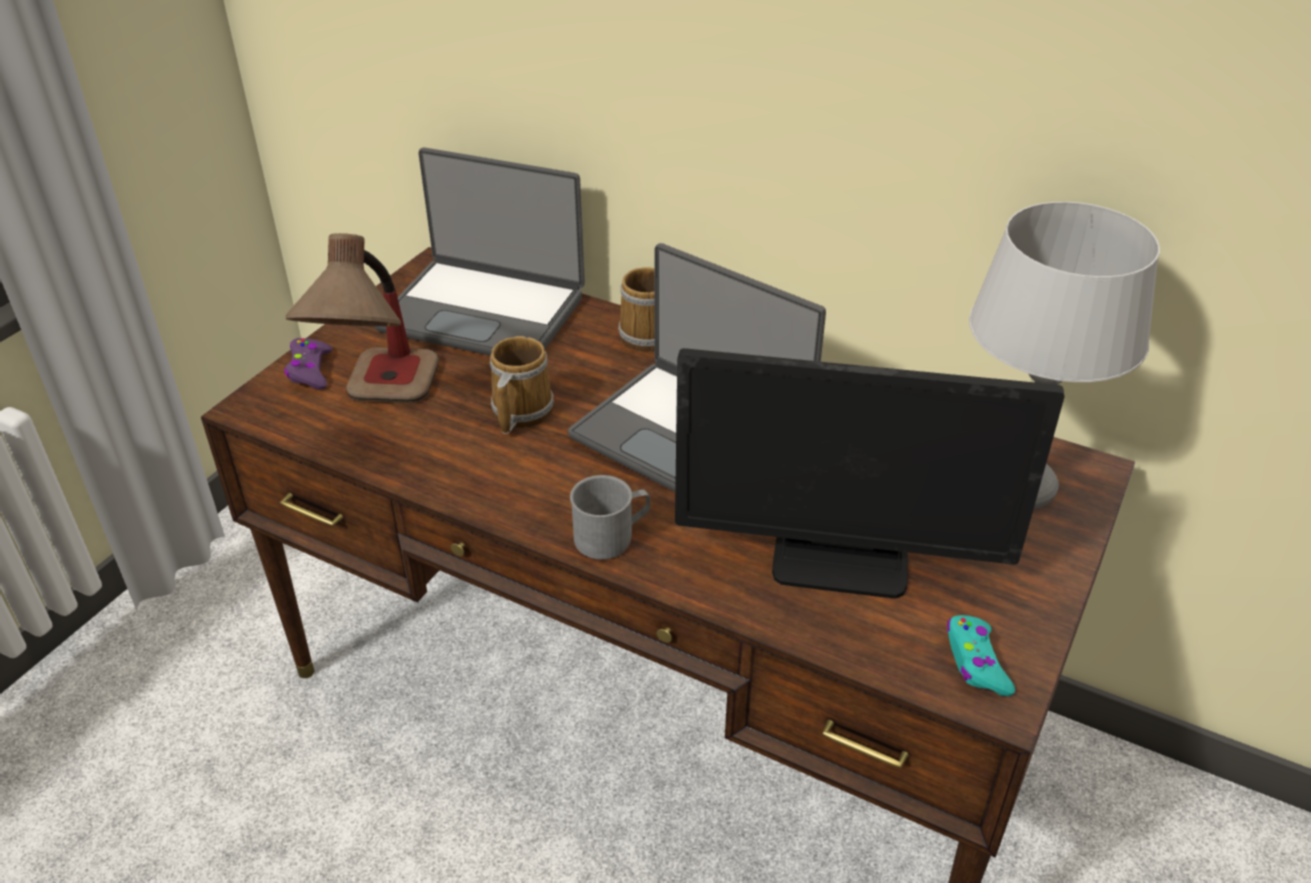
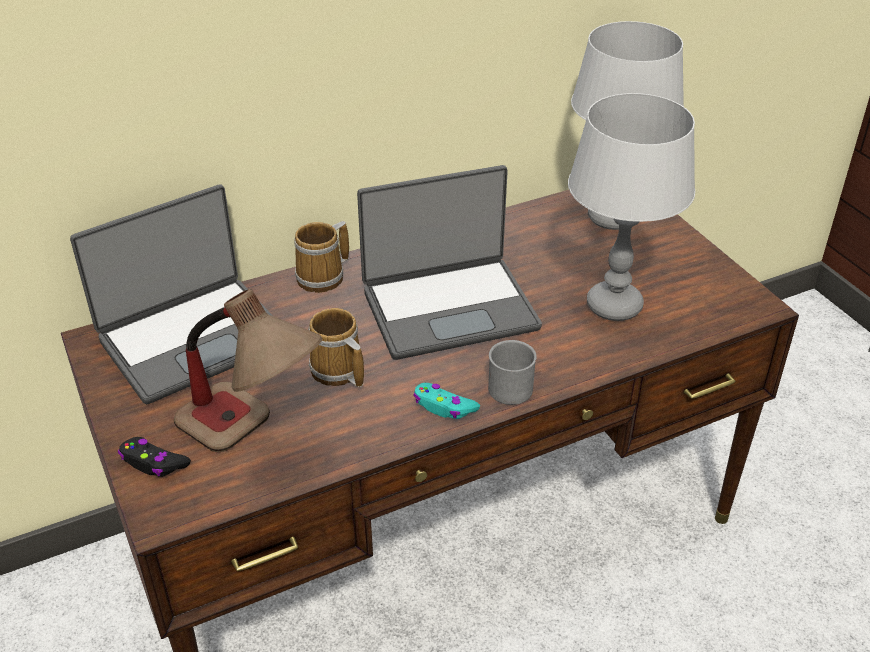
camera: 55 degrees left, 0 degrees up
purple game controller [284,338,332,390] -> black game controller [118,437,191,477]
monitor [675,348,1065,599] -> grey table lamp [568,93,695,321]
turquoise game controller [947,615,1015,696] -> turquoise game controller moved to [413,383,480,419]

